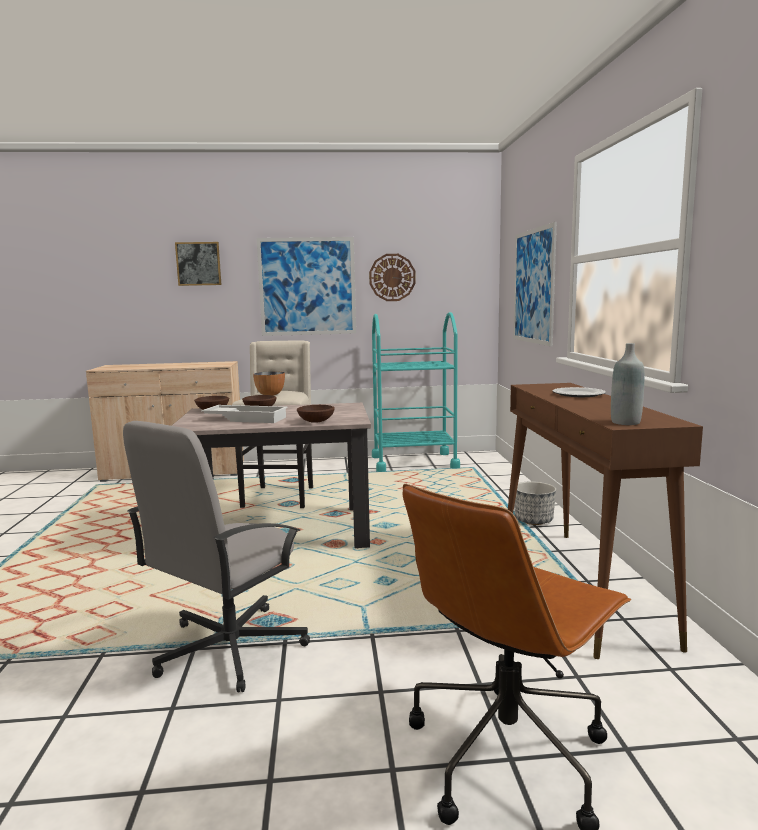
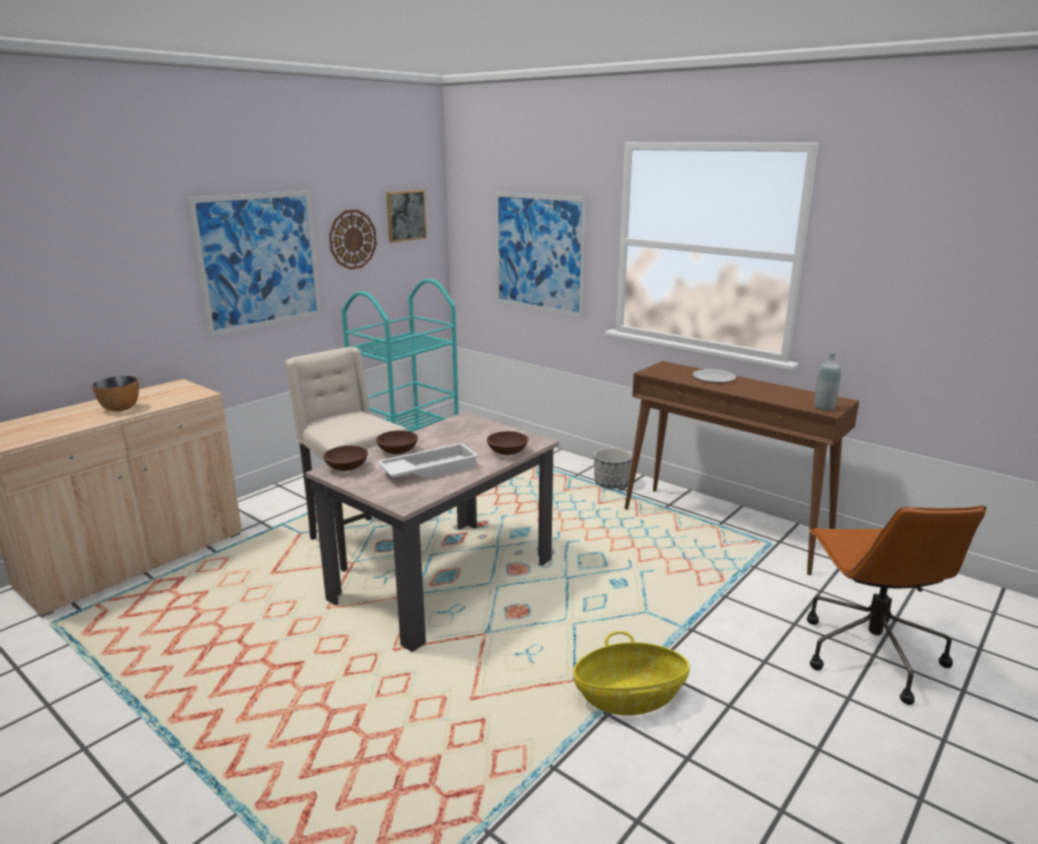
camera: 45 degrees left, 10 degrees up
grey office chair [123,421,310,693] -> basket [573,631,689,716]
picture [175,242,221,286] -> picture moved to [386,190,427,243]
bowl [253,371,285,396] -> bowl moved to [92,376,139,412]

